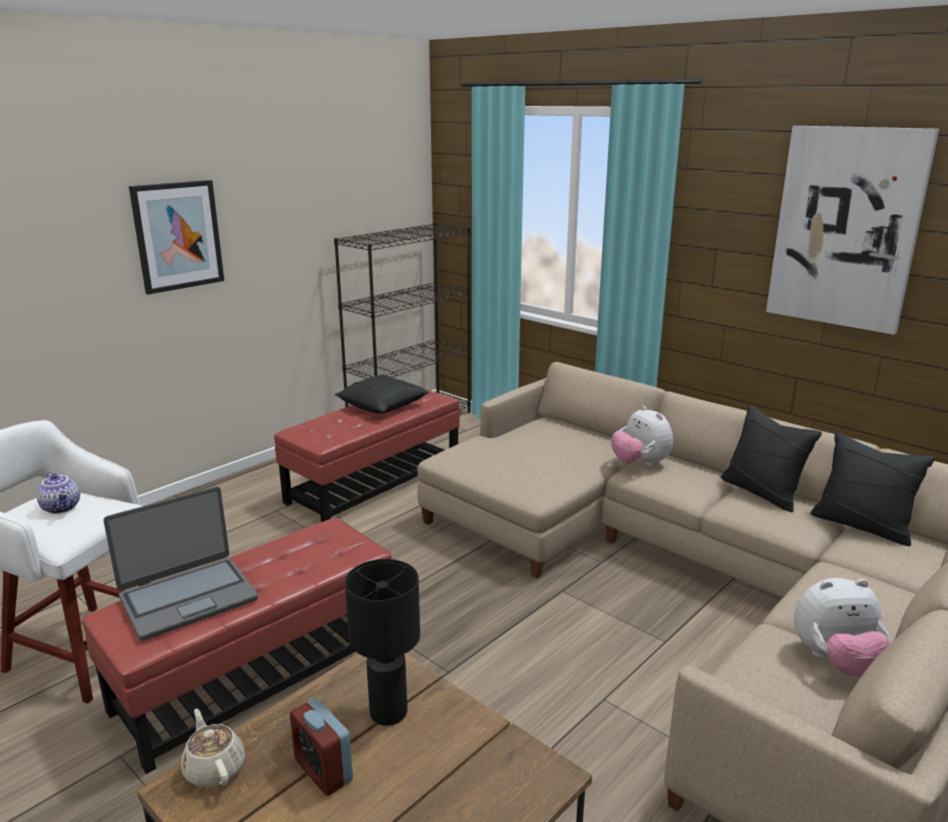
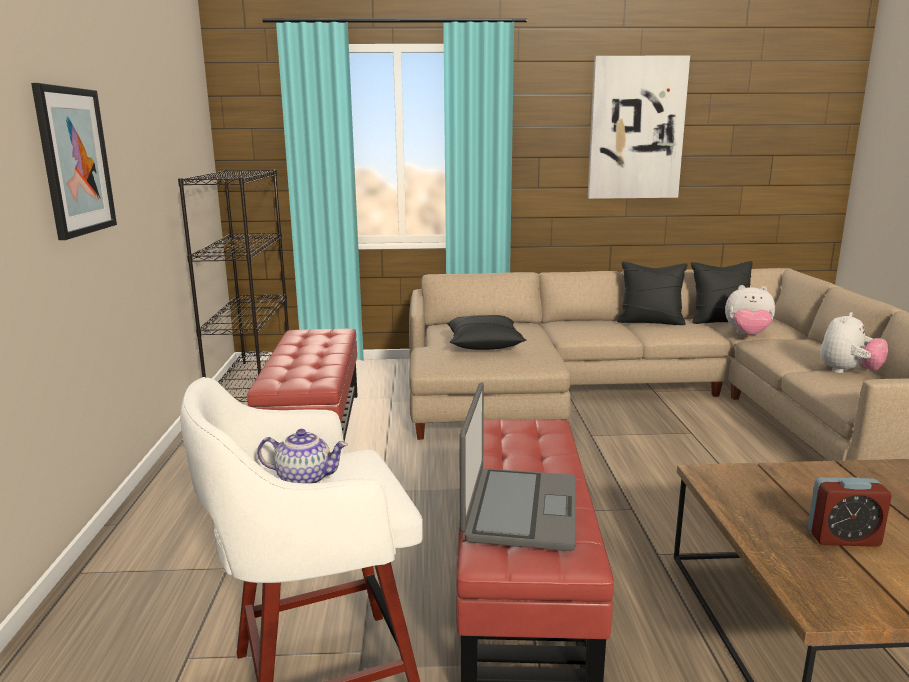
camera: 45 degrees left, 5 degrees down
beige teapot [181,709,245,787] -> none
black pillow [335,375,430,414] -> black pillow moved to [447,315,526,350]
black table lamp [345,559,420,726] -> none
plush toy [611,406,673,466] -> plush toy moved to [725,285,775,335]

